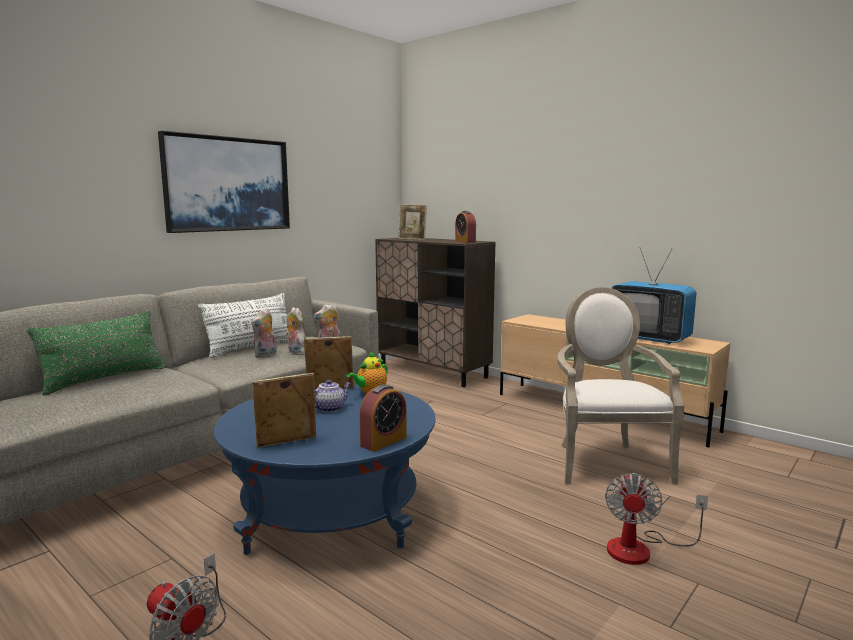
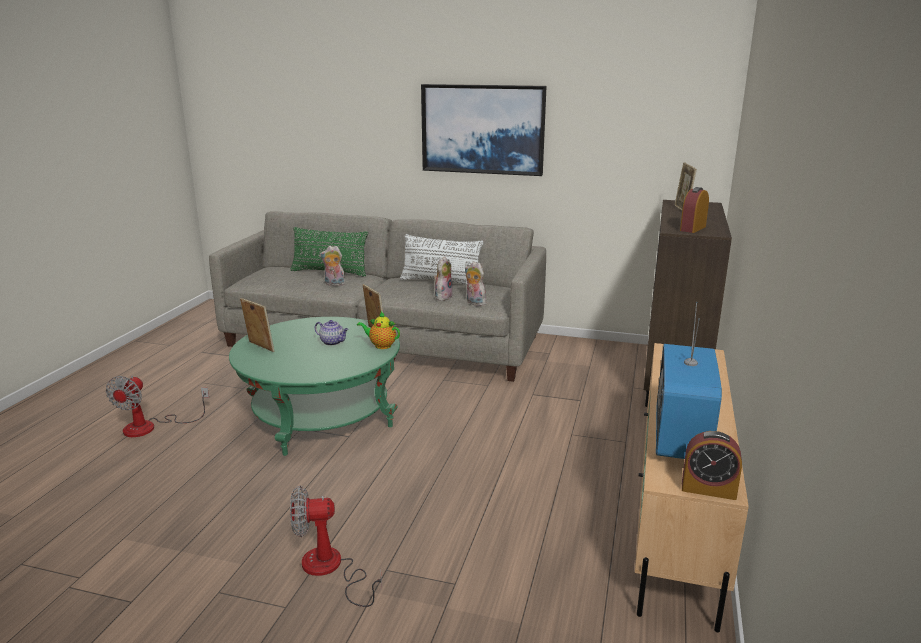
camera: 65 degrees right, 10 degrees up
blue coffee table [214,385,436,555] -> green coffee table [229,317,400,456]
plush toy [251,308,277,358] -> plush toy moved to [320,246,346,286]
alarm clock [360,384,407,452] -> alarm clock moved to [682,431,742,500]
armchair [558,287,684,485] -> none

